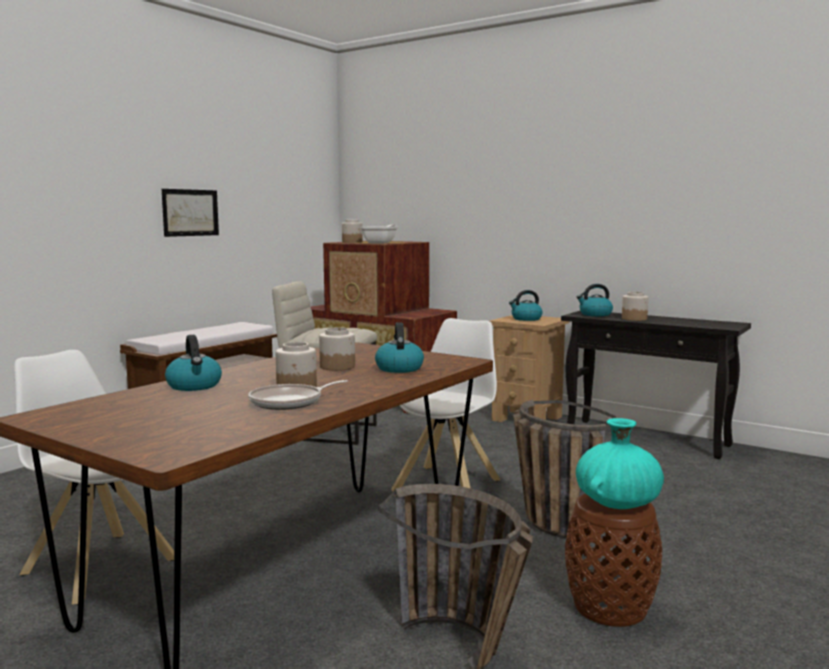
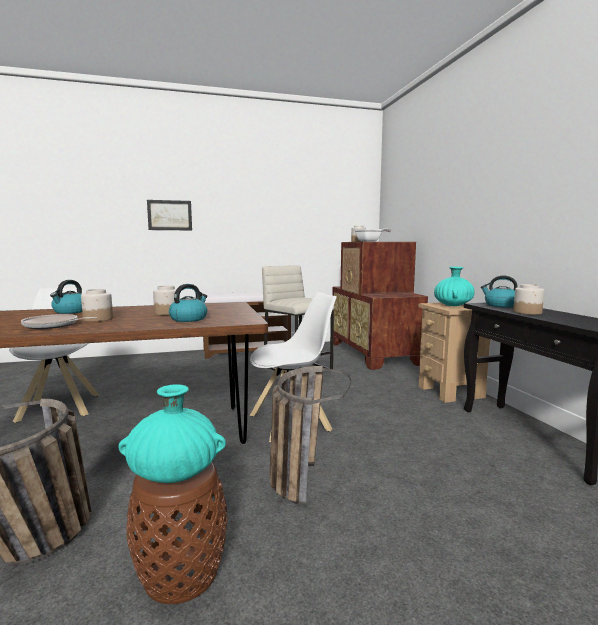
camera: 40 degrees right, 0 degrees up
picture [162,189,219,237] -> picture moved to [147,200,192,230]
kettle [509,290,543,321] -> turquoise vase [434,267,475,306]

